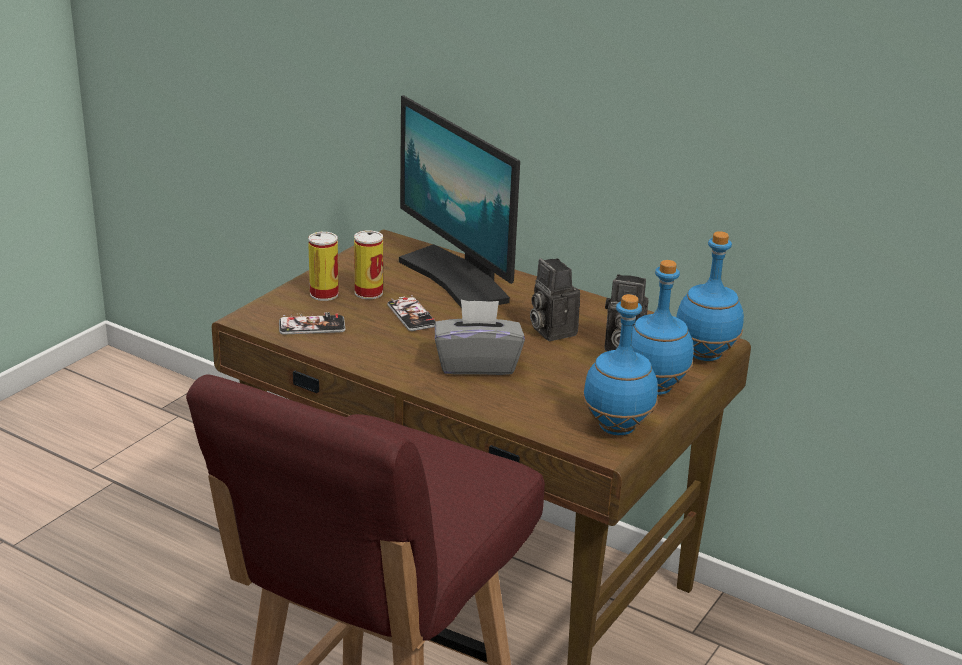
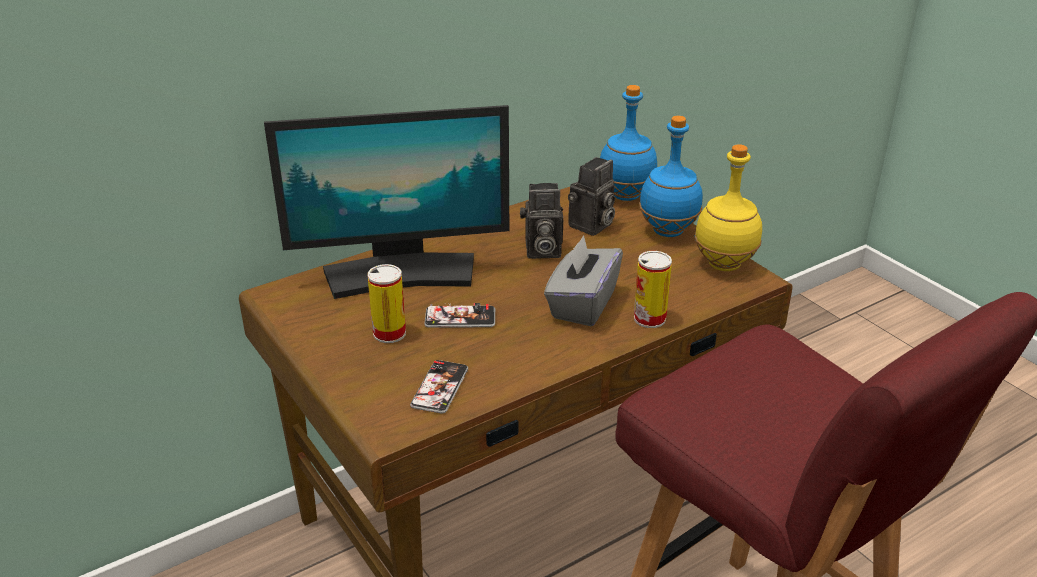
camera: 65 degrees left, 5 degrees up
can [308,232,339,301] -> can moved to [634,251,672,328]
blue bottle [583,294,658,435] -> yellow bottle [694,144,762,271]

